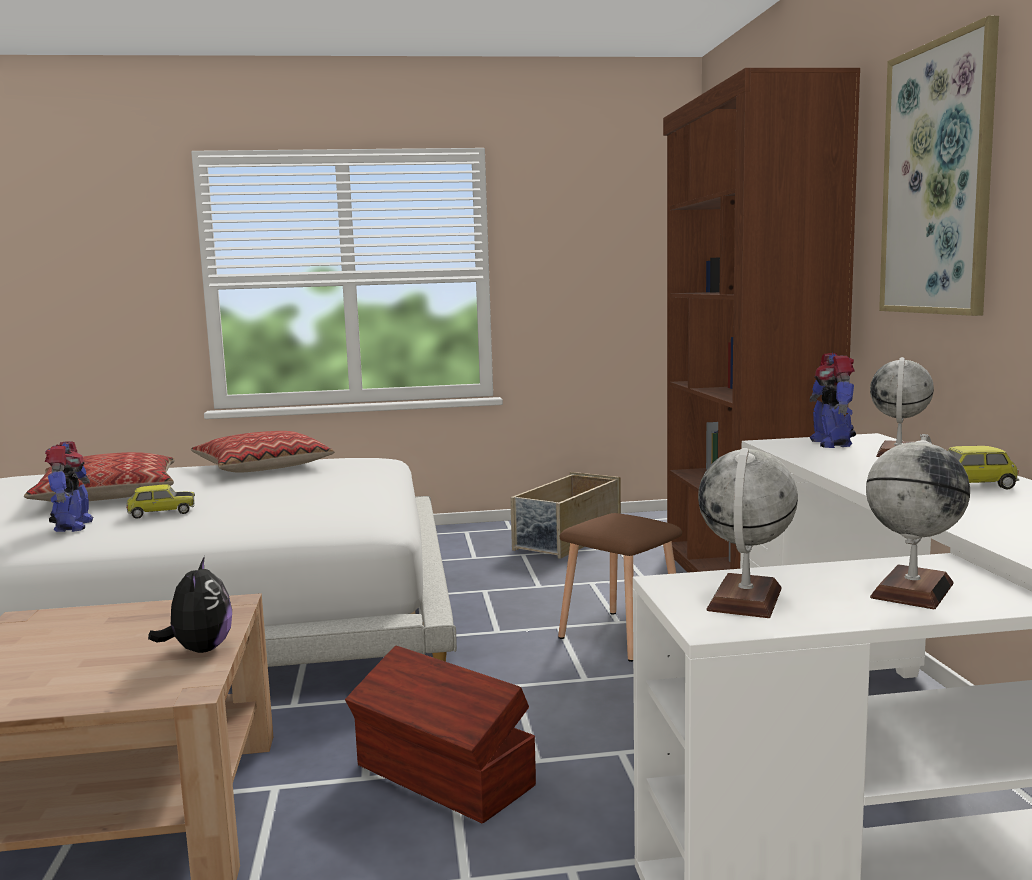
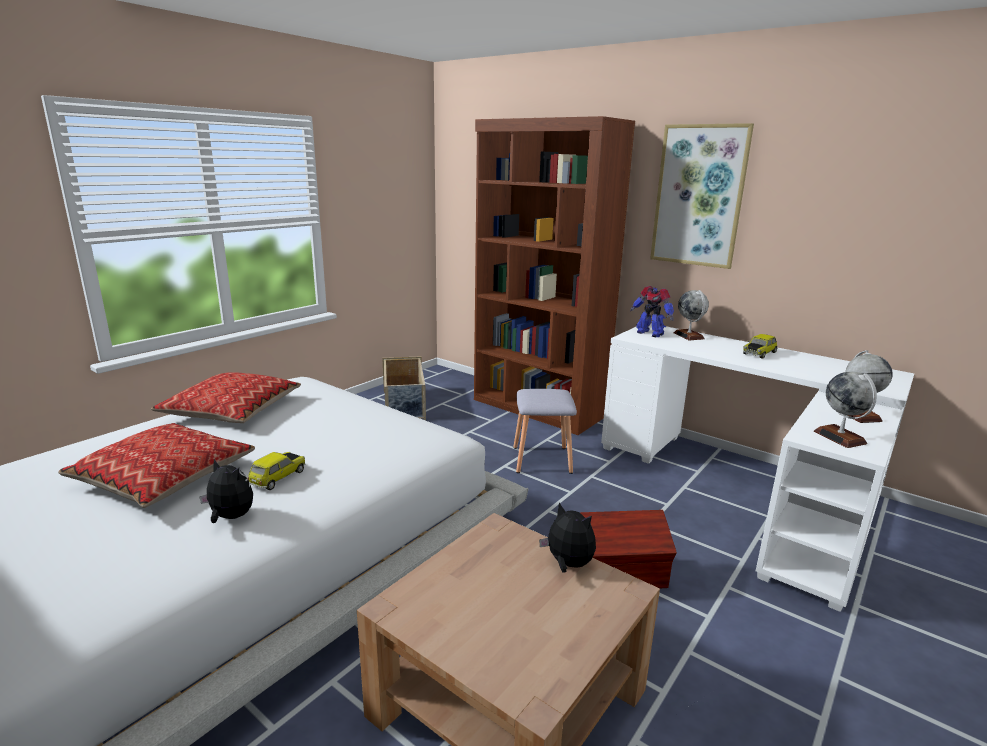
camera: 45 degrees left, 10 degrees up
toy robot [45,441,93,532] -> plush toy [199,459,253,523]
brown stool [558,513,682,662] -> grey stool [513,389,577,474]

